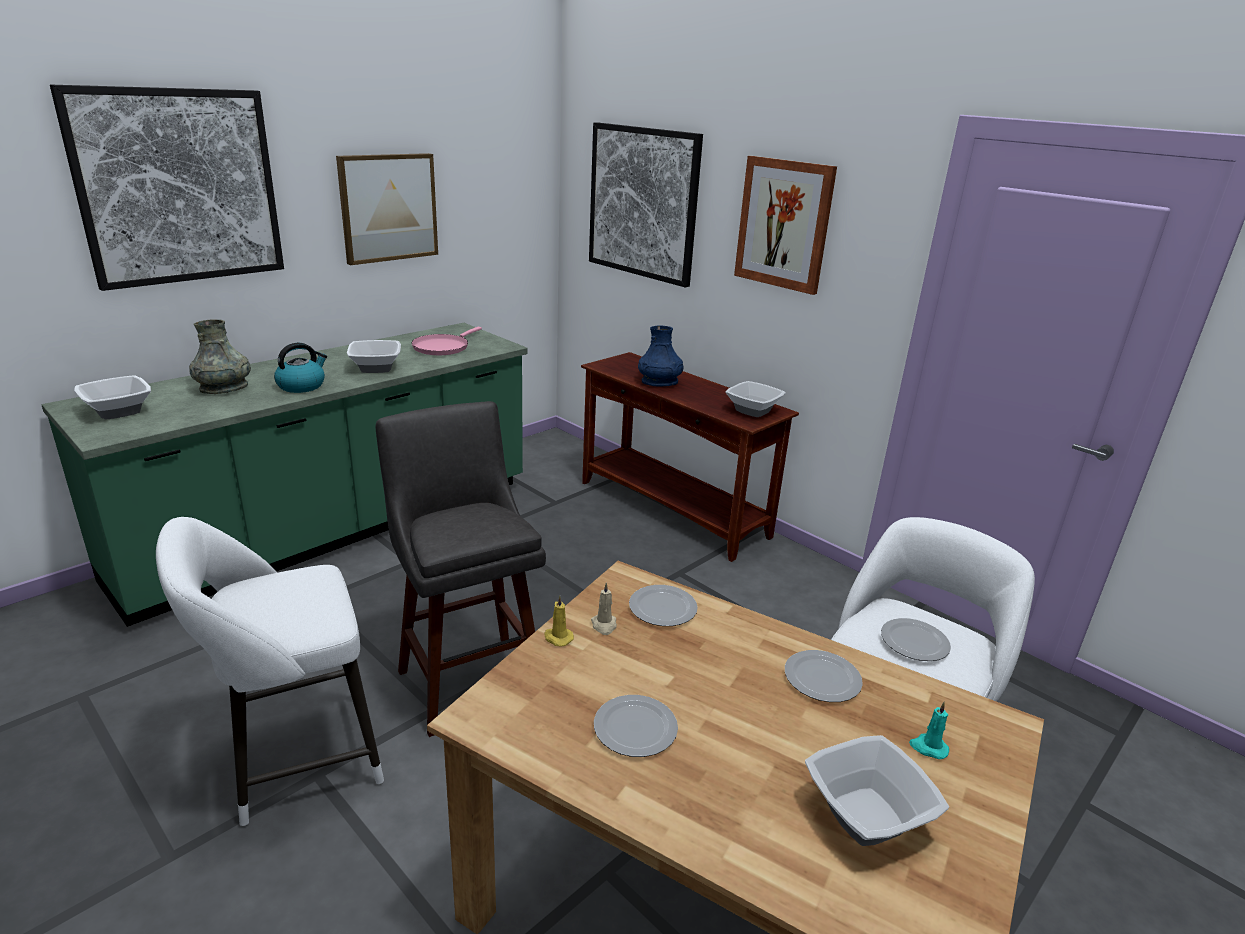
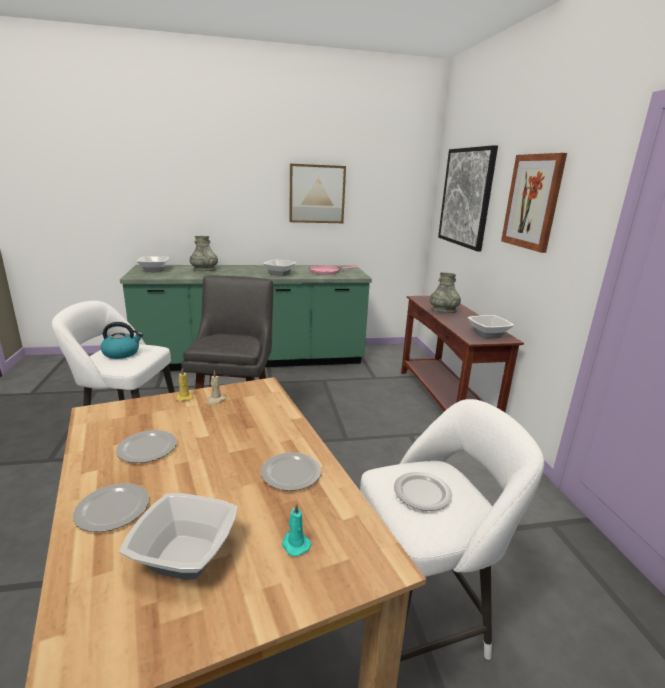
camera: 35 degrees right, 5 degrees down
picture [50,85,284,291] -> none
kettle [274,343,327,393] -> kettle moved to [101,322,143,359]
plate [629,585,698,626] -> plate moved to [73,483,149,532]
blue vase [638,326,683,387] -> grey vase [429,273,461,313]

